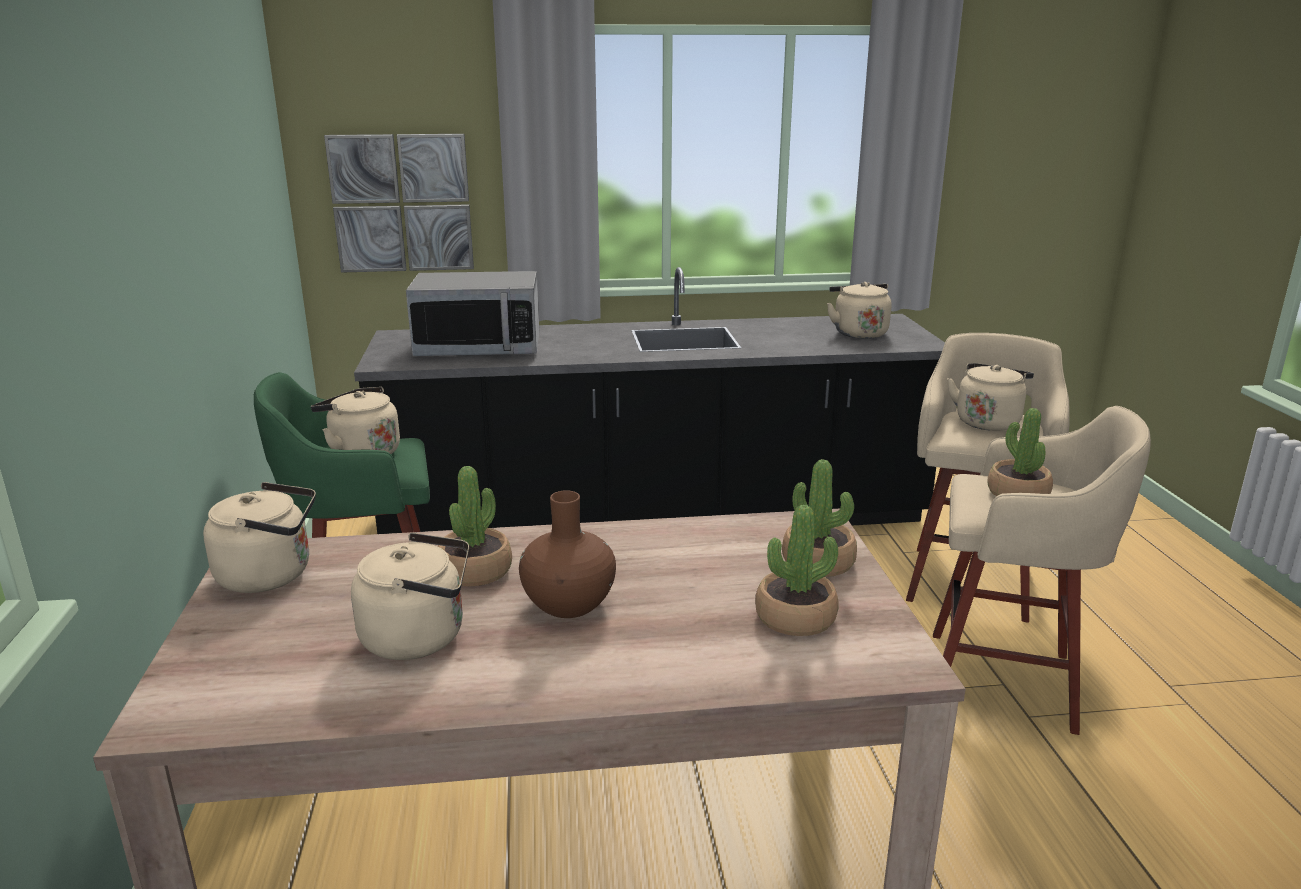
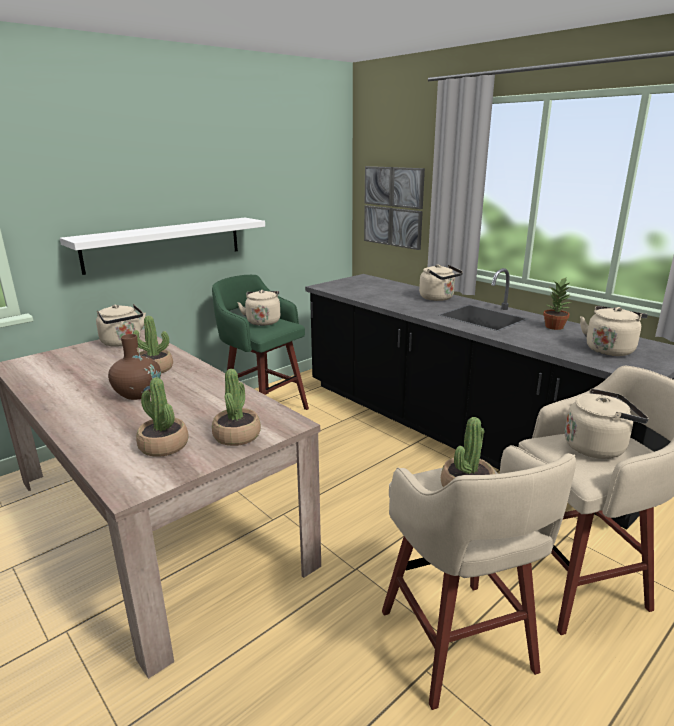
camera: 55 degrees right, 0 degrees up
beige kettle [351,533,469,660] -> beige kettle moved to [419,265,463,301]
microwave [406,271,539,356] -> none
none -> white shelf [60,217,265,275]
none -> potted plant [543,278,571,330]

